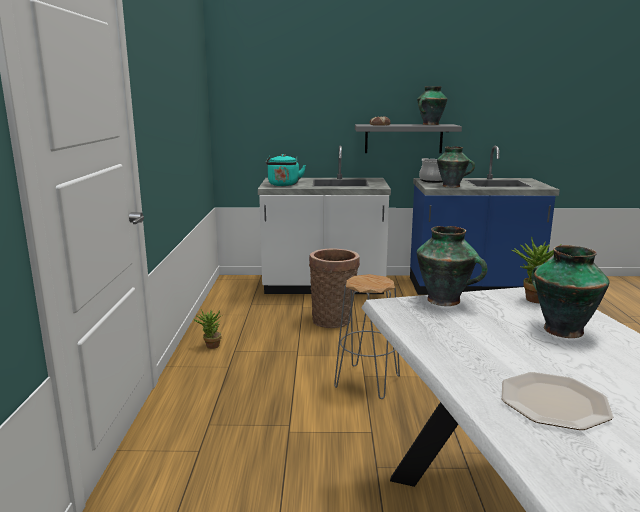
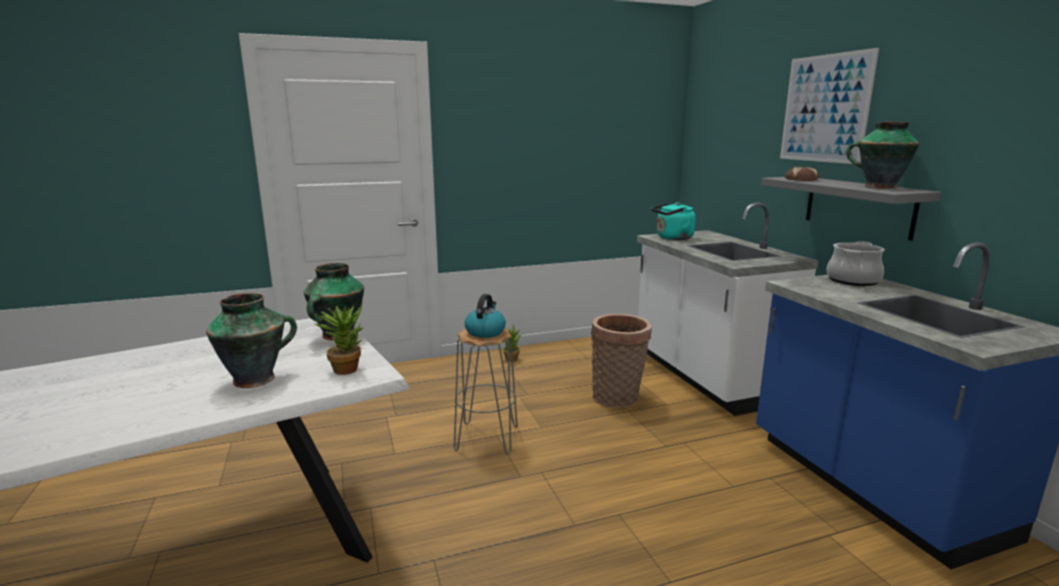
camera: 70 degrees right, 0 degrees up
vase [437,146,475,188] -> none
plate [502,372,613,430] -> none
none -> kettle [465,294,506,338]
none -> picture [780,48,879,164]

